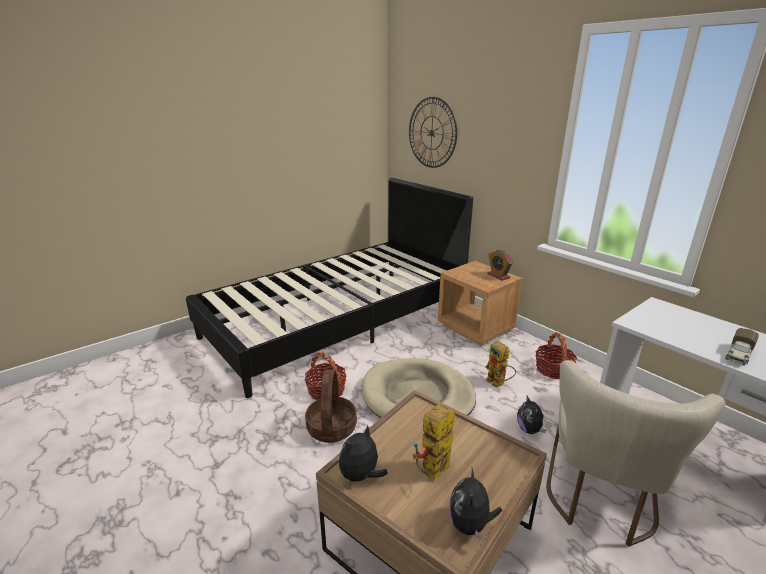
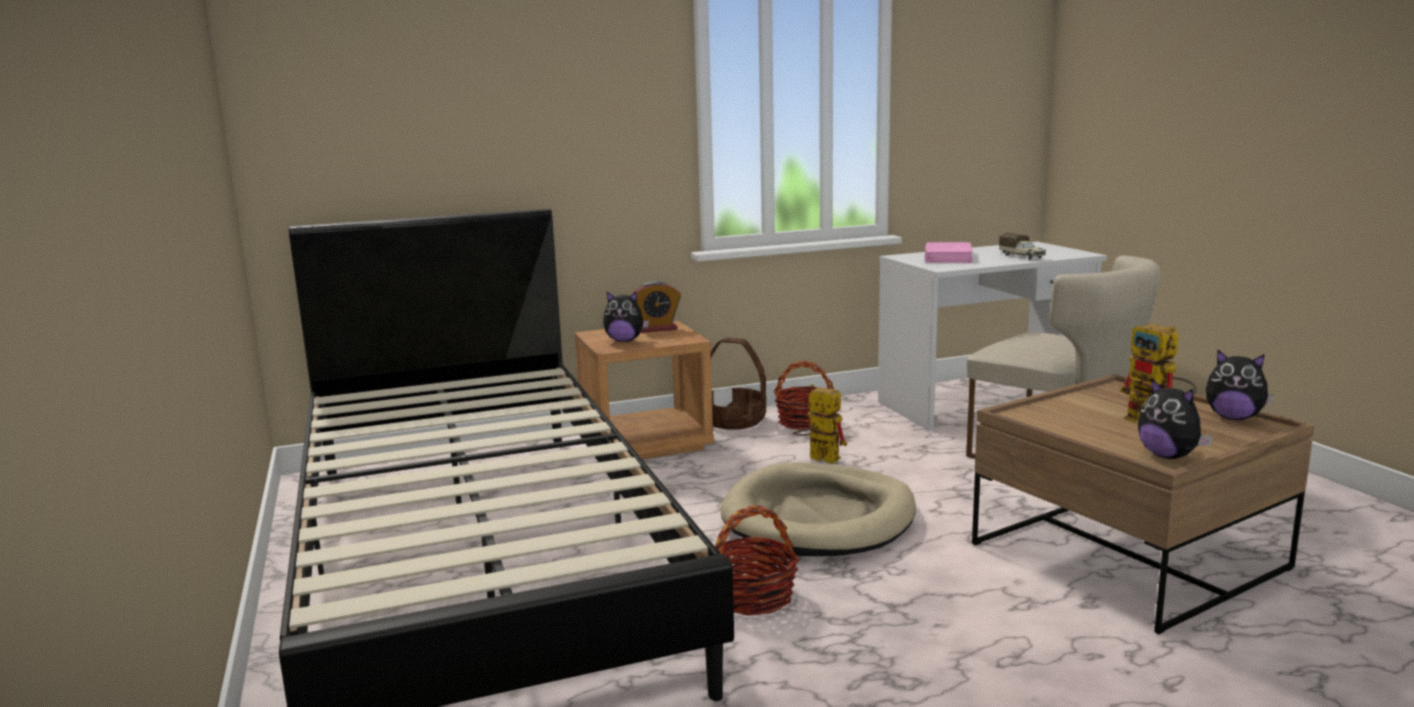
camera: 70 degrees left, 10 degrees down
basket [305,369,357,443] -> basket moved to [711,338,766,430]
wall clock [409,97,457,168] -> none
toy robot [485,341,516,388] -> toy robot turned 135 degrees counterclockwise [794,384,847,464]
plush toy [517,396,546,434] -> plush toy moved to [603,291,649,342]
none -> pink book [925,242,973,263]

